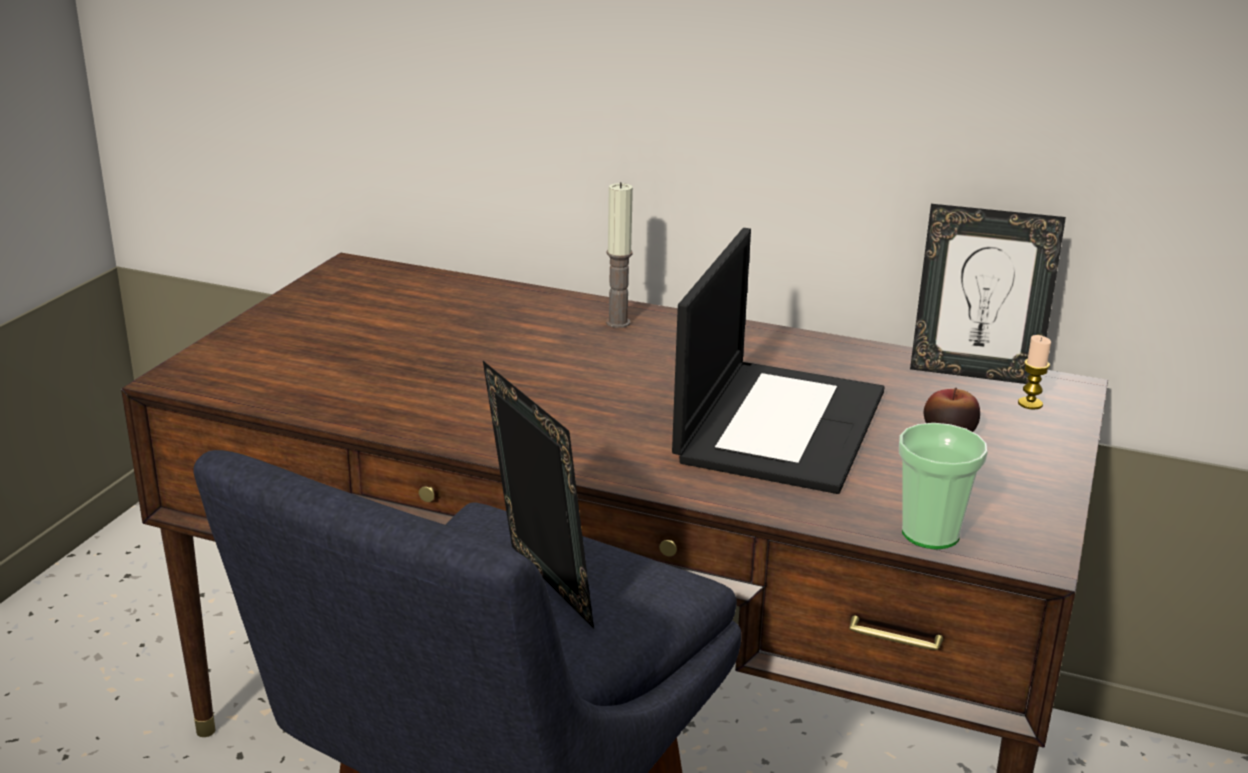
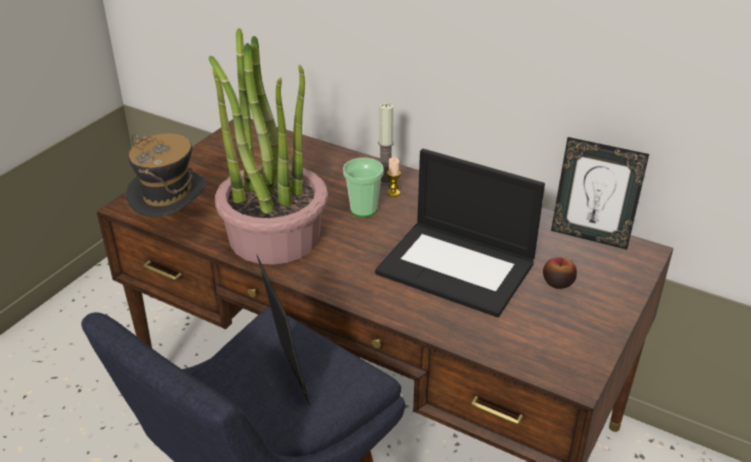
camera: 10 degrees right, 10 degrees up
laptop [672,228,885,494] -> laptop turned 90 degrees clockwise [375,149,545,318]
cup [899,423,988,549] -> cup moved to [343,158,384,217]
candle [1018,335,1051,410] -> candle moved to [387,157,401,197]
none -> hat [126,133,207,217]
none -> potted plant [208,28,328,265]

